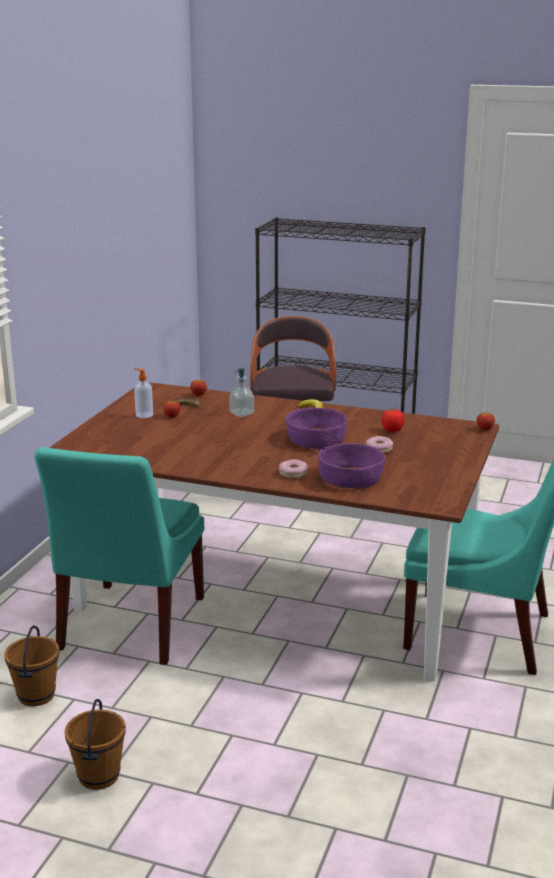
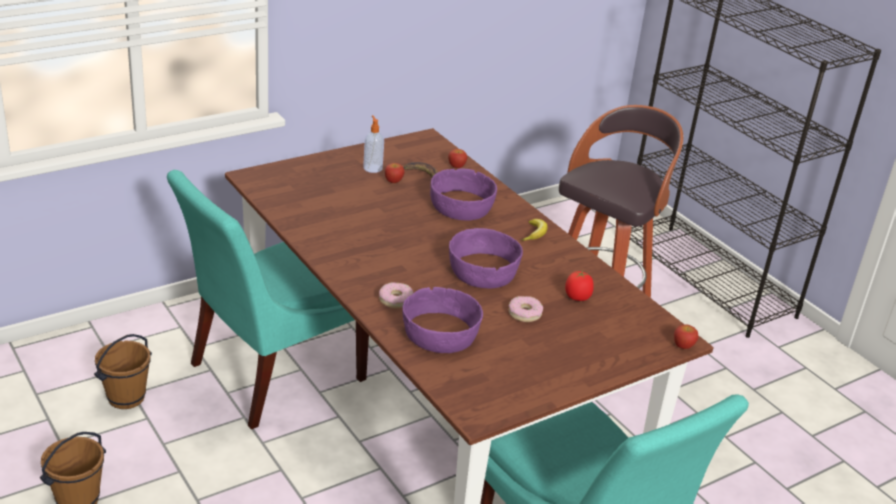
camera: 35 degrees right, 10 degrees up
soap dispenser [229,368,254,417] -> purple bowl [430,169,497,220]

